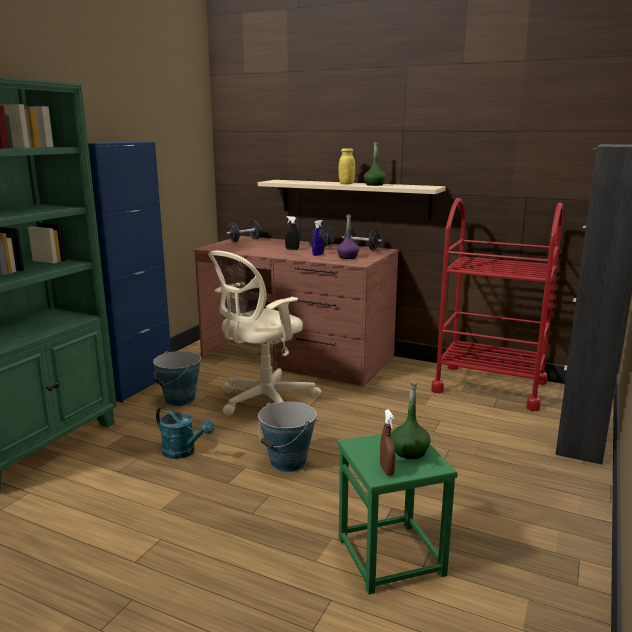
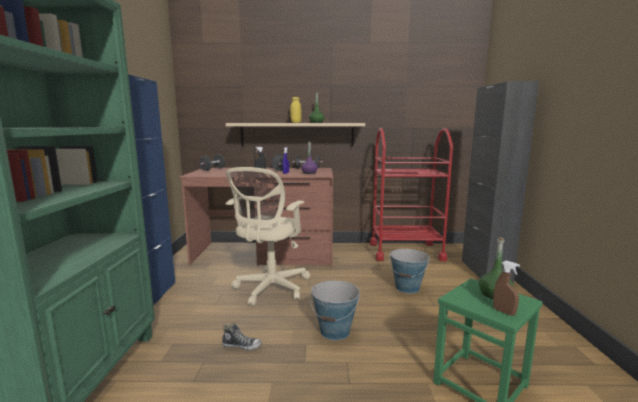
camera: 25 degrees left, 5 degrees down
bucket [153,351,201,406] -> bucket moved to [389,249,430,294]
turquoise watering can [156,407,214,459] -> shoe [222,323,262,350]

